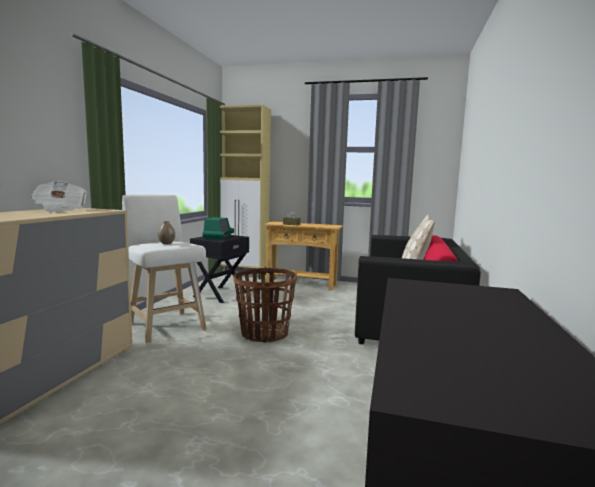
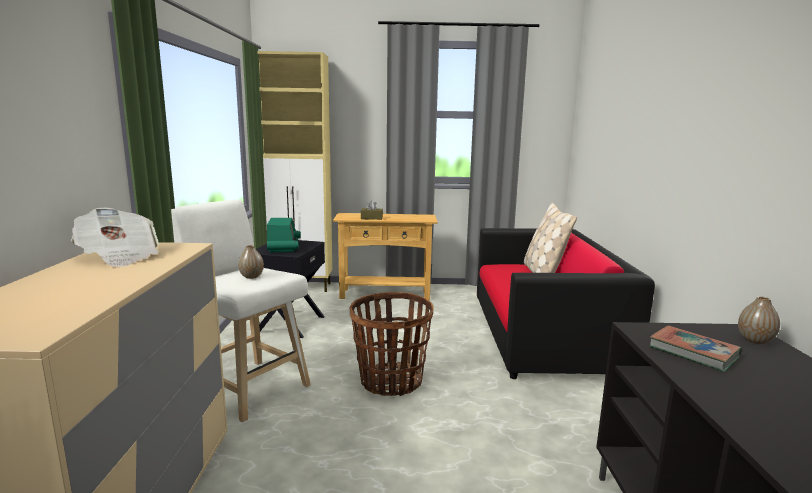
camera: 15 degrees left, 5 degrees up
none -> book [649,326,742,372]
none -> vase [738,296,780,344]

